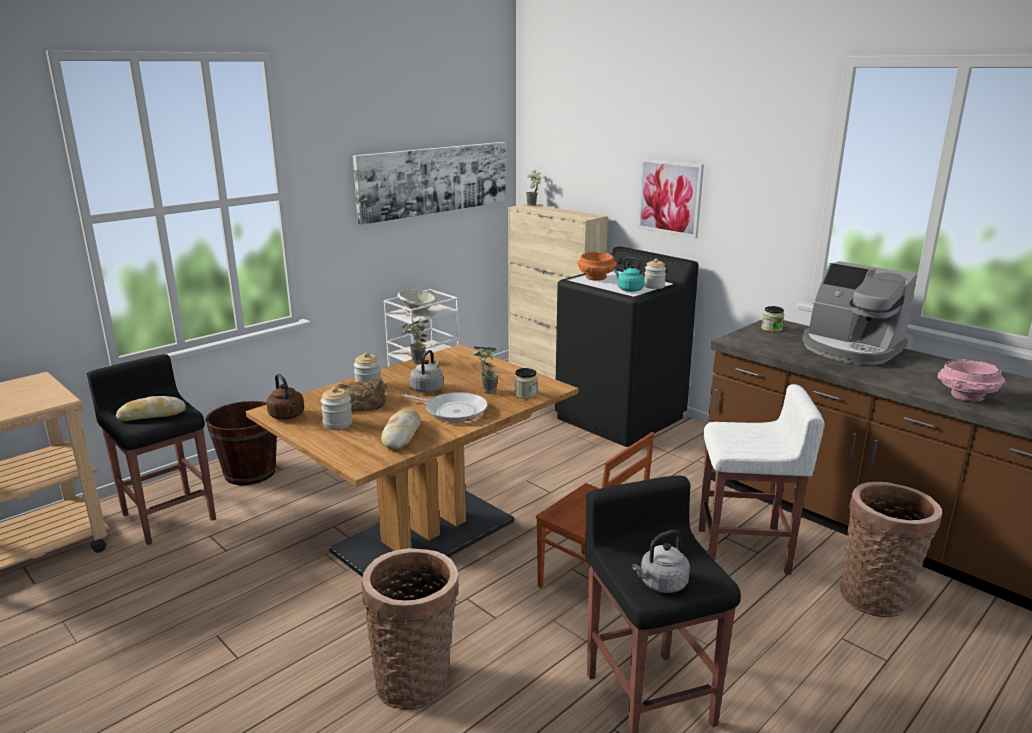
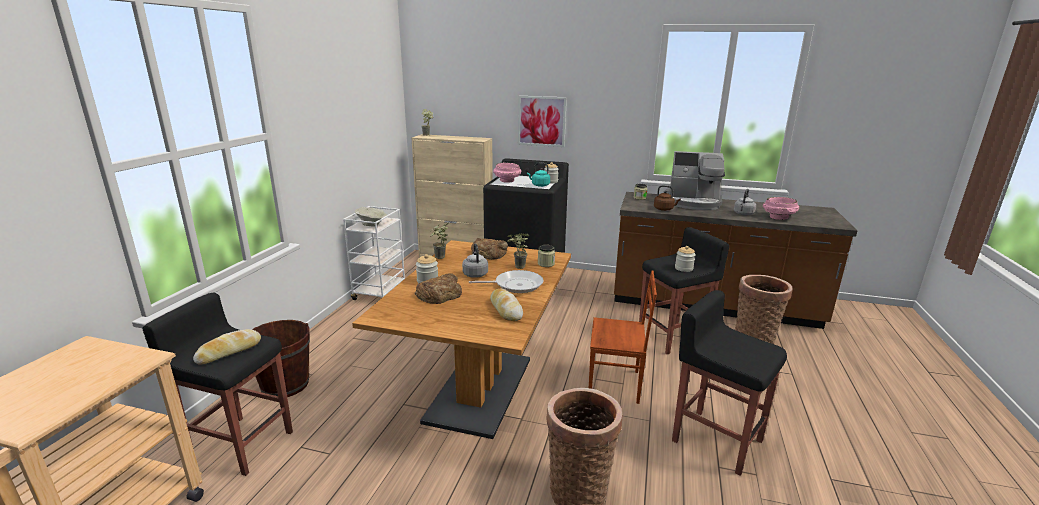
camera: 30 degrees left, 0 degrees up
brown kettle [266,374,304,420] -> brown kettle moved to [654,185,681,211]
jar [321,387,353,429] -> jar moved to [675,246,696,272]
picture [353,142,506,225] -> none
orange bowl [577,252,617,281] -> pink bowl [493,163,521,183]
grey kettle [632,530,690,593] -> grey kettle moved to [734,189,756,215]
white stool [699,384,825,575] -> black stool [639,227,729,354]
none -> bread [471,238,508,260]

